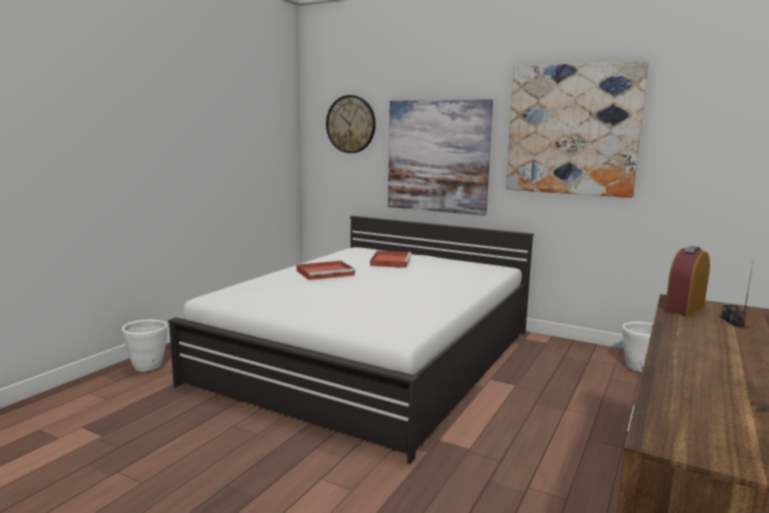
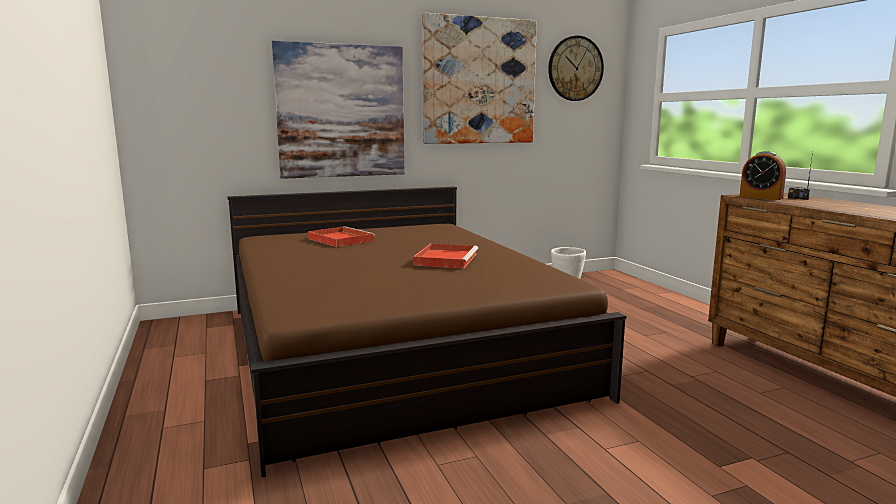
camera: 50 degrees left, 0 degrees up
white planter [122,320,168,372] -> none
white bed [168,216,534,464] -> brown bed [227,187,626,477]
red tray [296,261,355,280] -> red tray moved to [413,244,478,268]
wall clock [326,95,376,153] -> wall clock moved to [548,35,604,101]
alarm clock [665,246,710,316] -> alarm clock turned 45 degrees counterclockwise [739,151,786,200]

